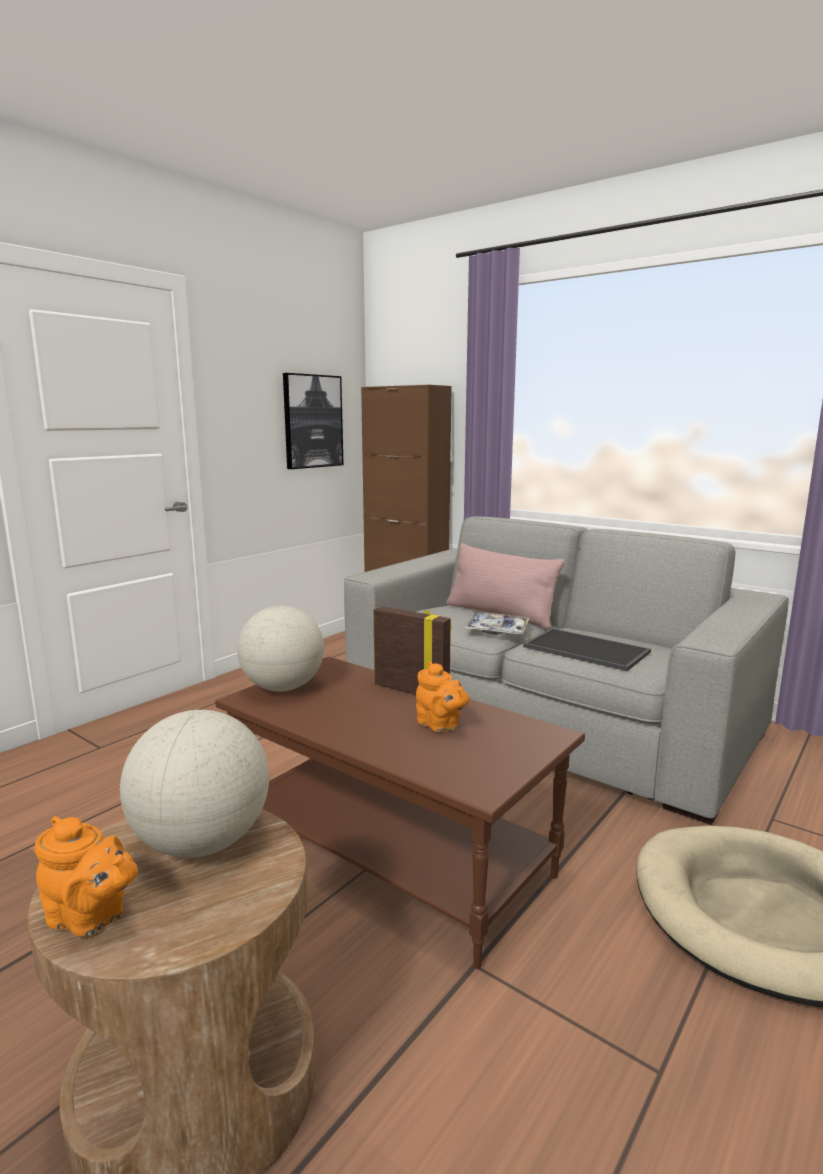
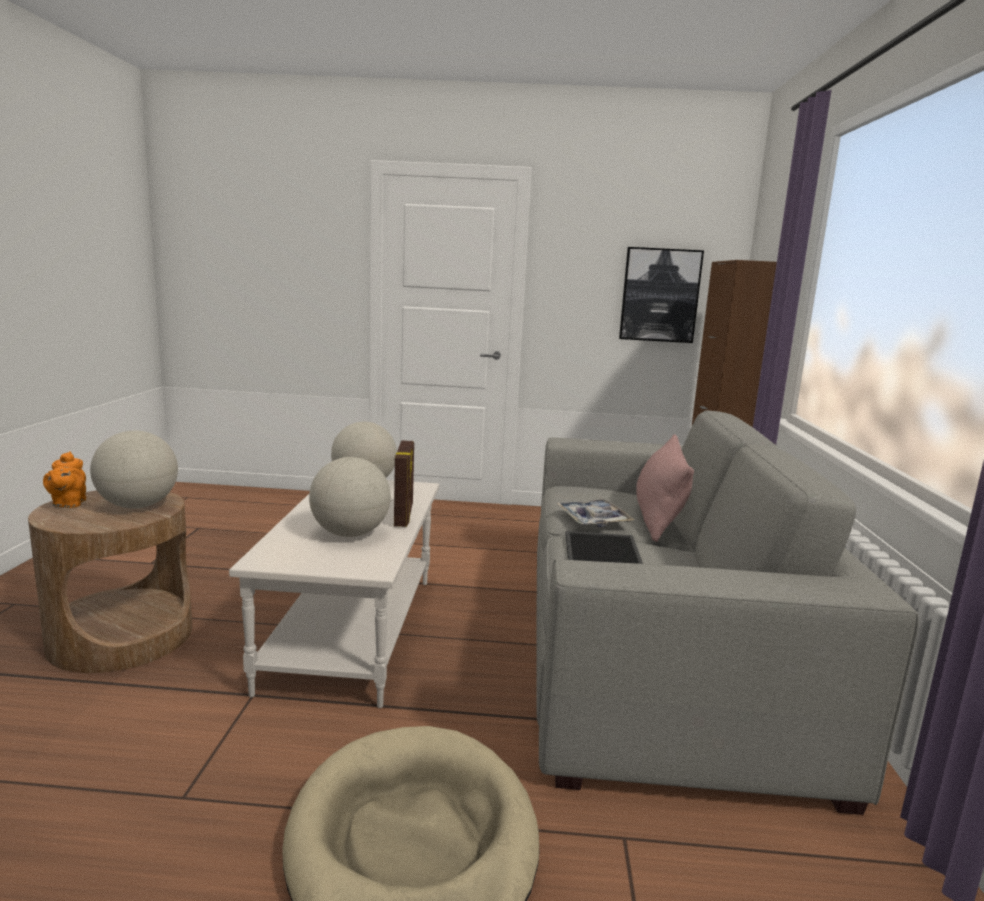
camera: 55 degrees right, 0 degrees up
brown coffee table [215,656,585,969] -> white coffee table [229,480,439,708]
orange teapot [416,661,470,732] -> globe [309,457,391,537]

